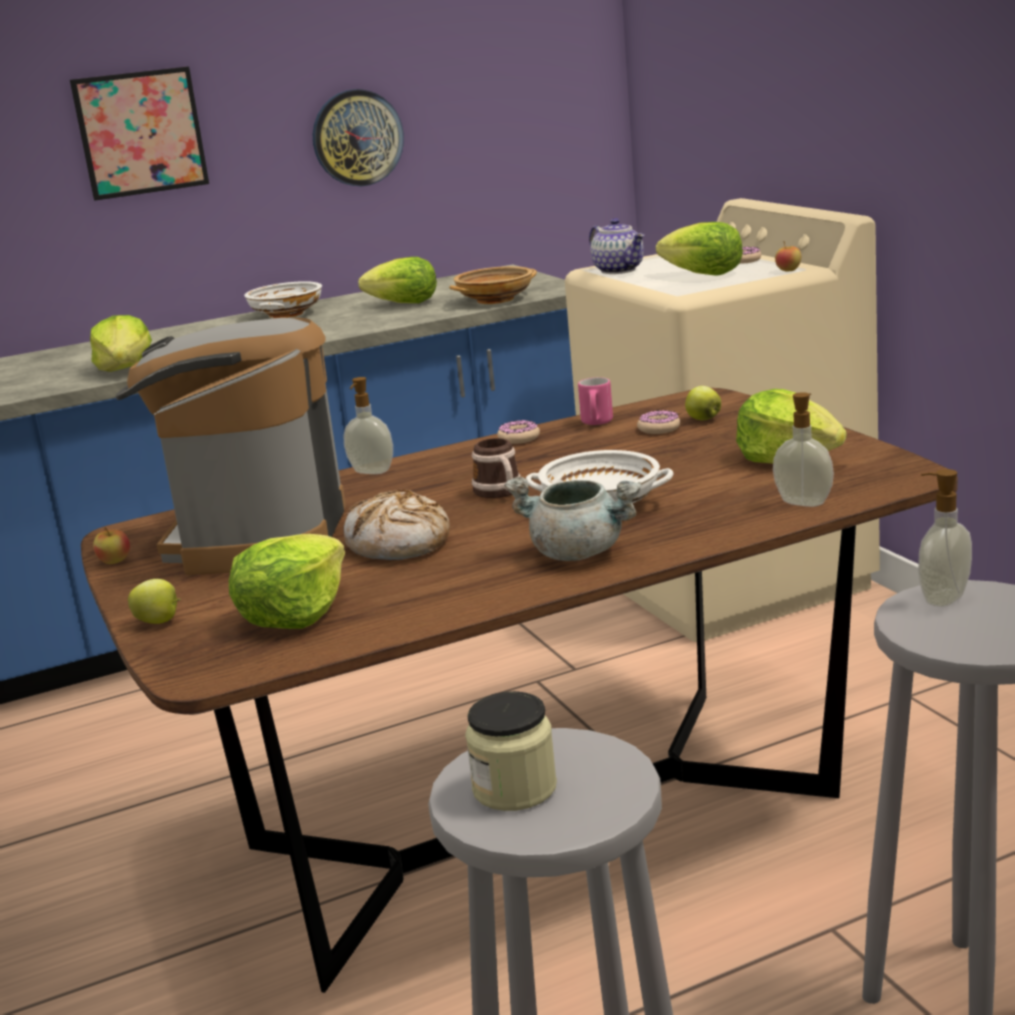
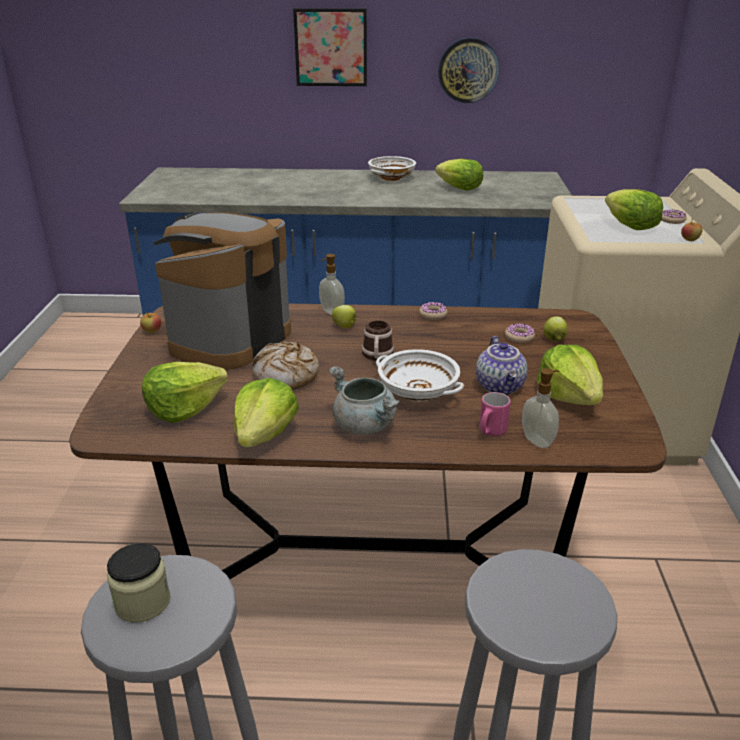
camera: 25 degrees right, 10 degrees up
lettuce [90,315,152,372] -> lettuce moved to [233,378,299,447]
apple [128,579,181,624] -> apple moved to [332,305,356,328]
beige bowl [449,266,537,304] -> none
pink mug [578,377,613,425] -> pink mug moved to [479,392,511,436]
teapot [589,218,644,274] -> teapot moved to [476,336,528,395]
soap dispenser [918,469,972,607] -> none

